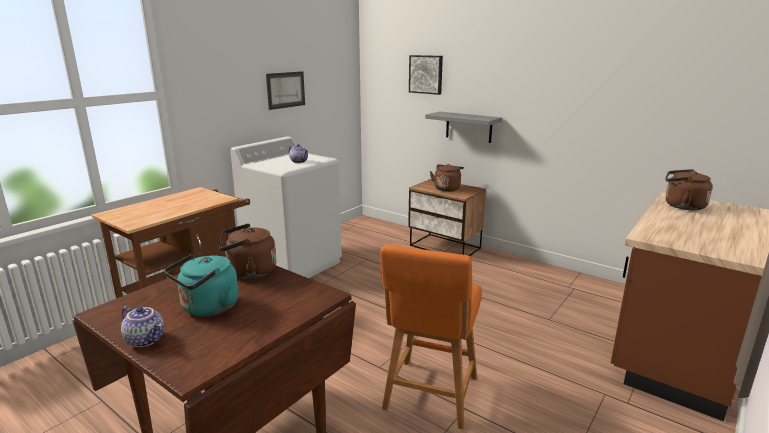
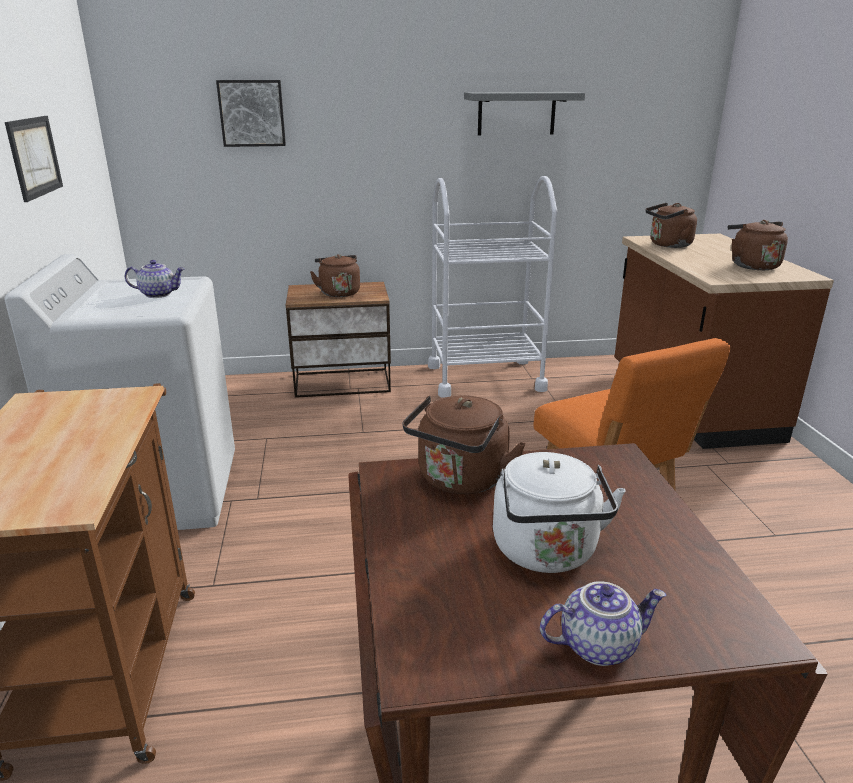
camera: 45 degrees left, 5 degrees up
turquoise kettle [164,254,239,317] -> white kettle [493,452,626,573]
grey shelf [425,112,502,143] -> grey shelf moved to [464,92,585,135]
none -> white cart [428,176,557,398]
none -> brown kettle [728,220,788,270]

